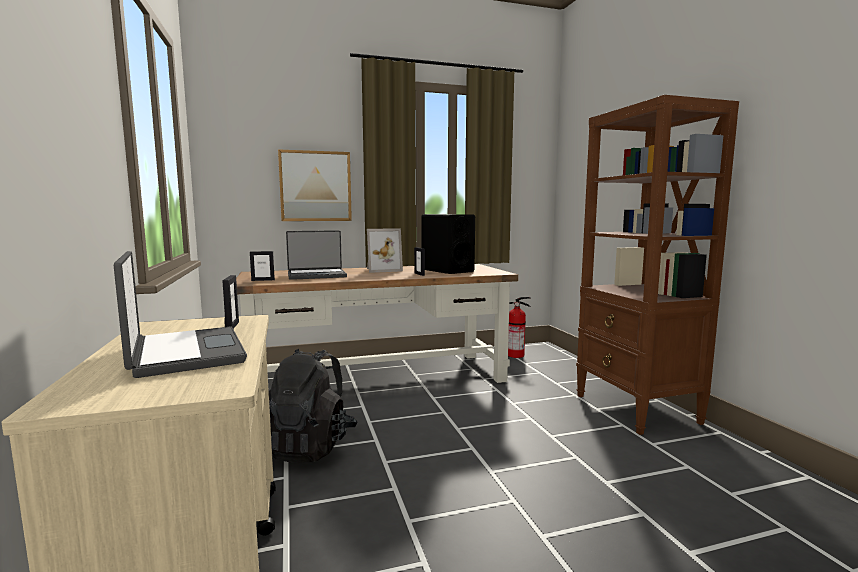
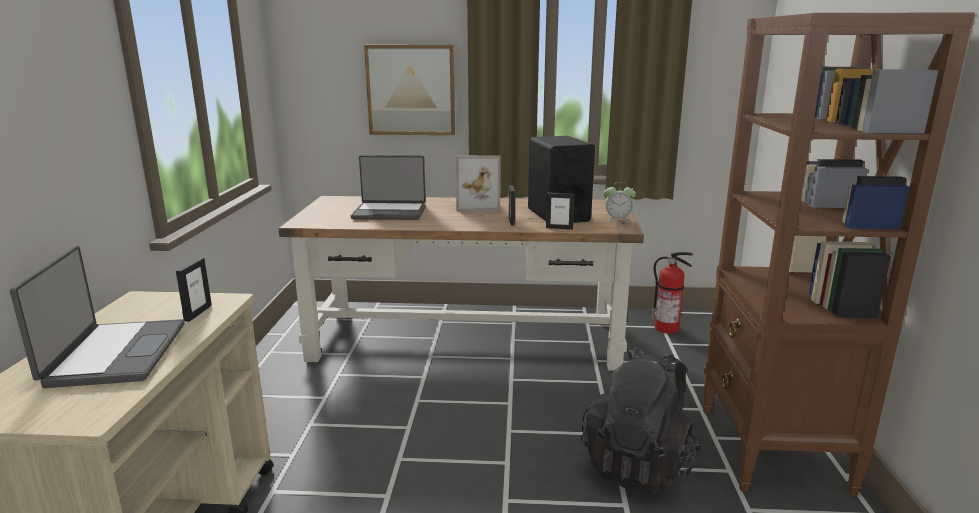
camera: 20 degrees right, 10 degrees up
picture frame [250,251,275,281] -> picture frame moved to [546,192,574,229]
black backpack [269,349,358,463] -> black backpack moved to [581,347,702,494]
none -> alarm clock [604,182,636,223]

